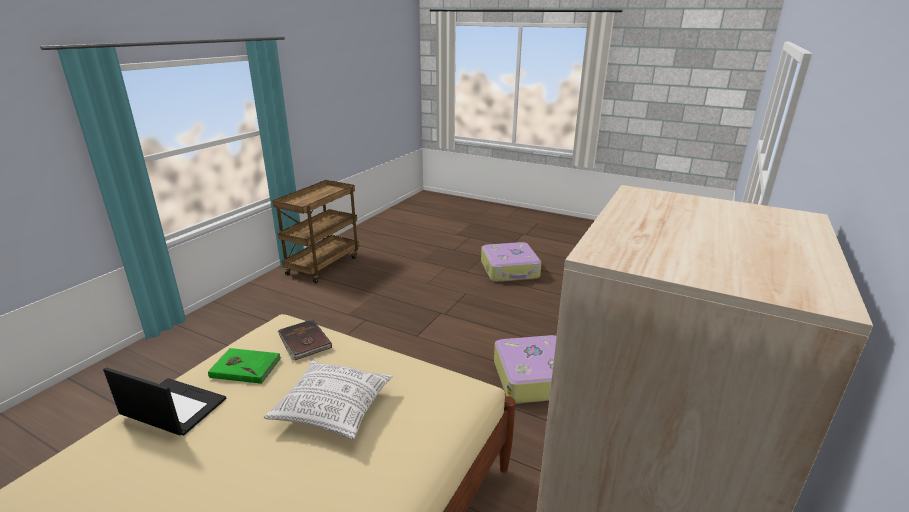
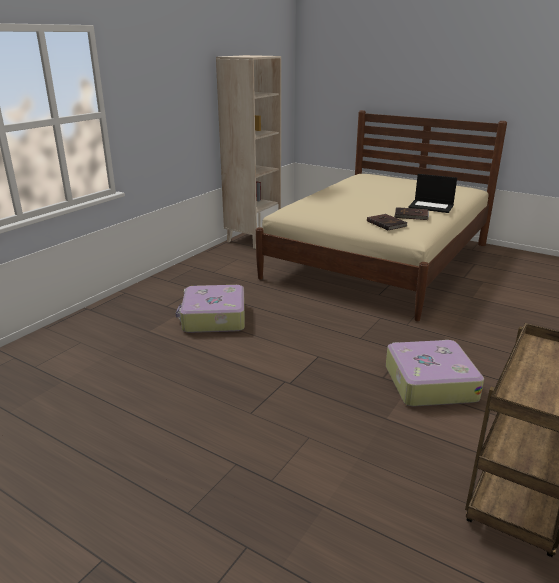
camera: 175 degrees left, 0 degrees up
green book [208,348,281,384] -> brown book [394,207,429,220]
pillow [264,360,393,440] -> none
suitcase [481,242,542,282] -> suitcase moved to [386,340,484,406]

